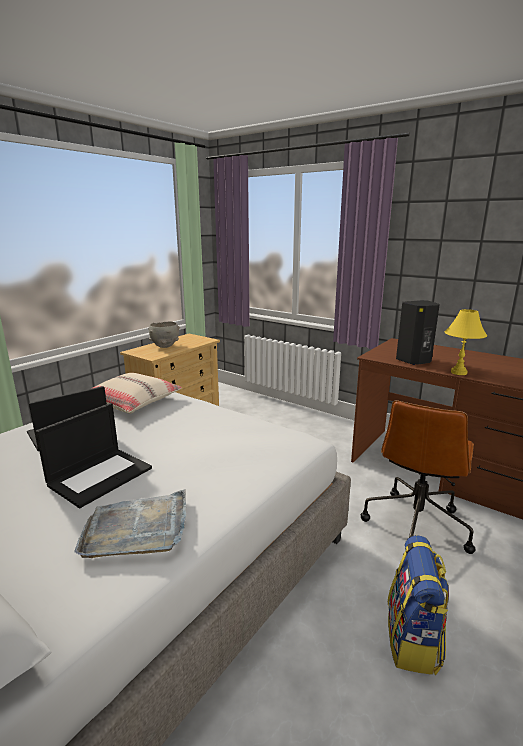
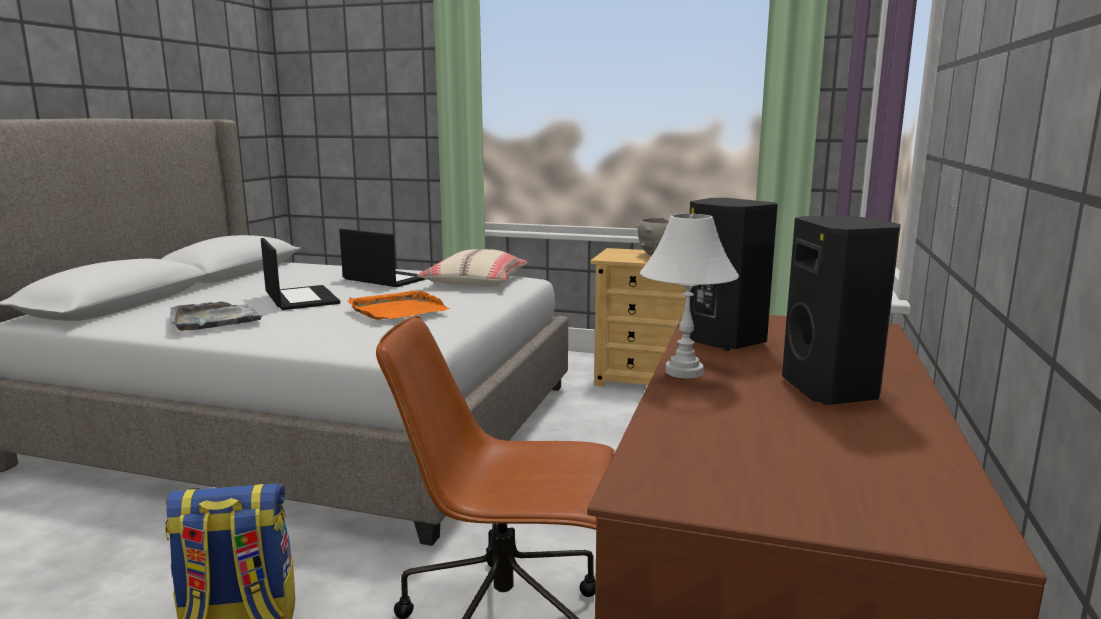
camera: 70 degrees right, 5 degrees down
laptop [36,403,152,508] -> laptop turned 135 degrees counterclockwise [261,238,340,310]
yellow table lamp [445,309,487,375] -> white table lamp [640,214,739,378]
none -> orange tray [347,290,450,320]
none -> black speaker [782,216,901,405]

